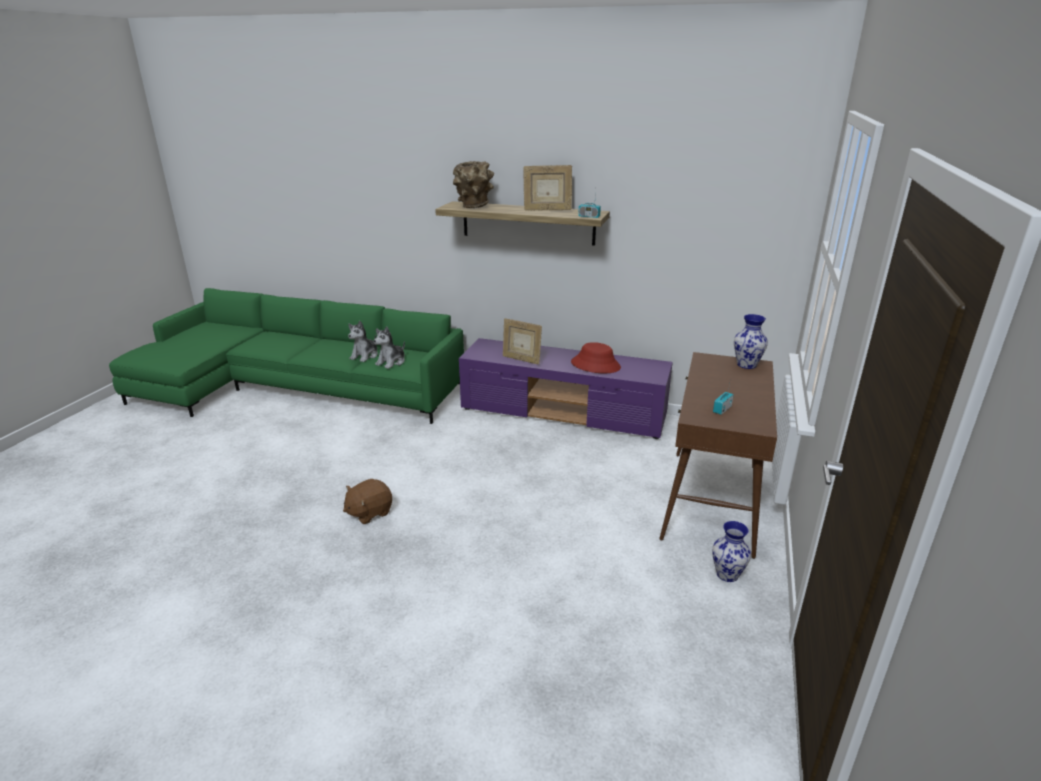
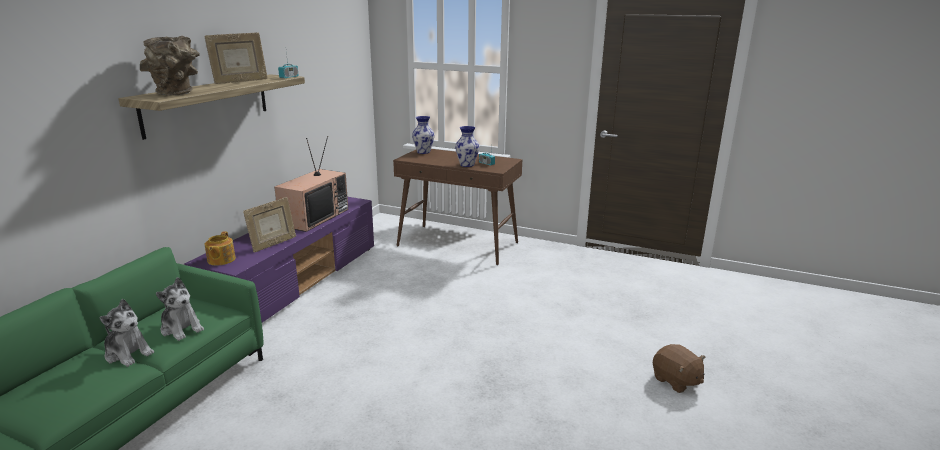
camera: 85 degrees left, 5 degrees down
brown plush toy [343,479,392,525] -> brown plush toy moved to [653,344,705,393]
picture frame [523,165,572,211] -> picture frame turned 45 degrees clockwise [205,32,268,84]
red hat [571,342,621,373] -> television [274,136,348,232]
vase [712,521,751,582] -> vase moved to [455,126,480,167]
none -> teapot [204,232,236,265]

